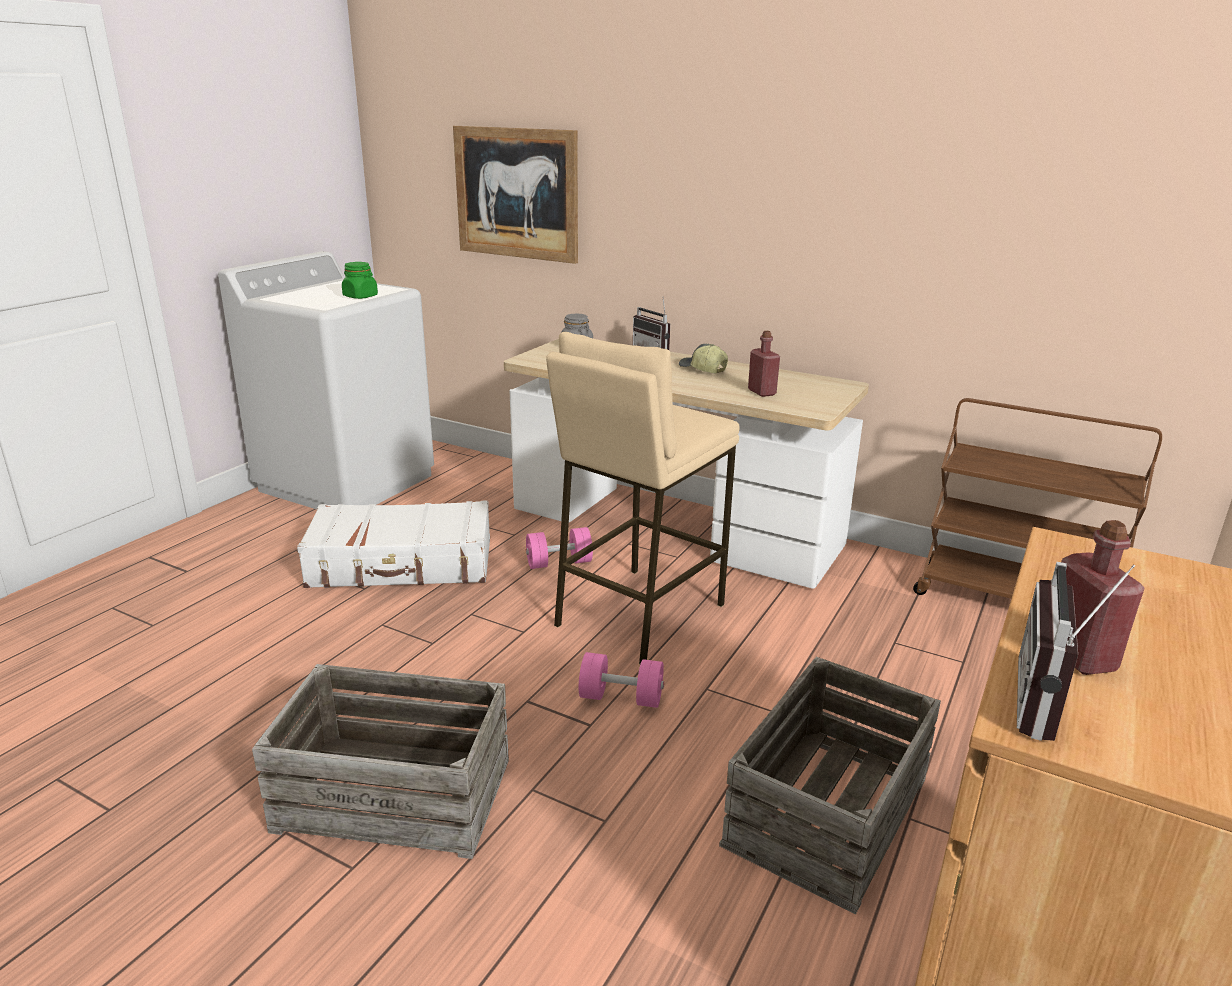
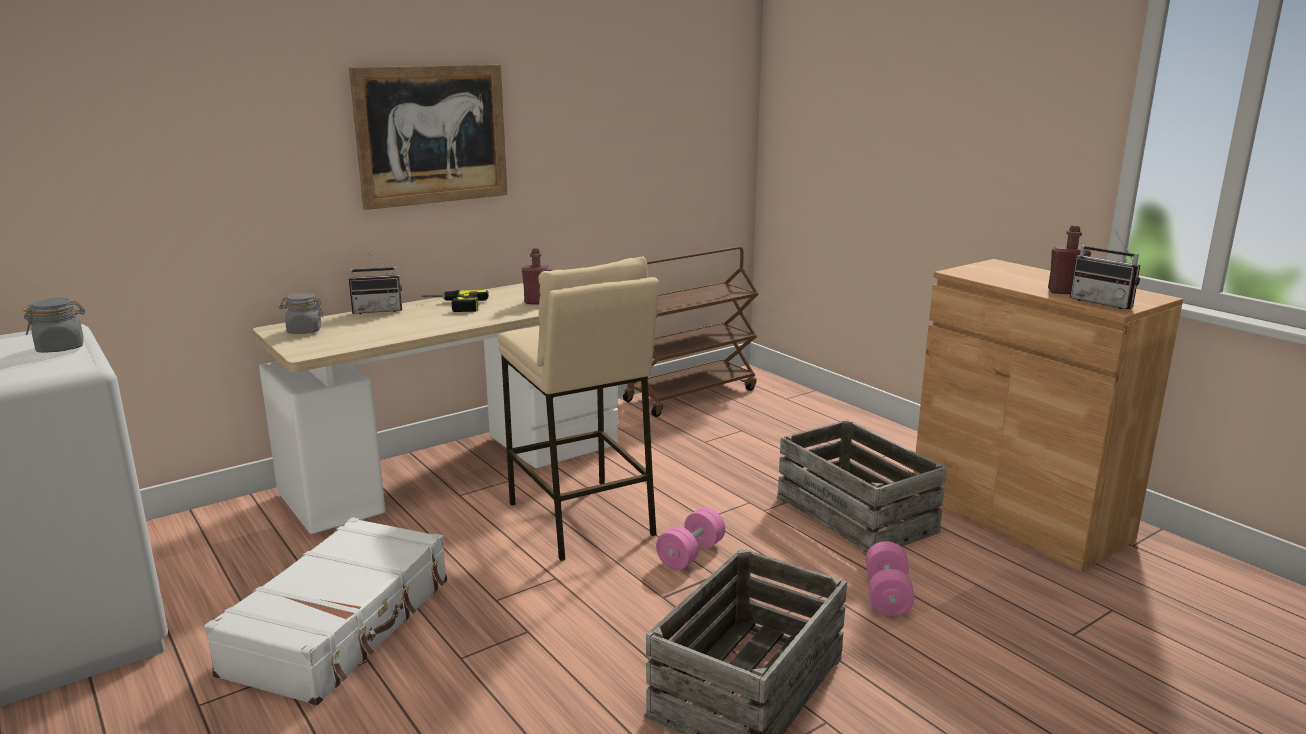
camera: 65 degrees left, 5 degrees down
green jar [342,262,378,299] -> grey jar [23,298,85,353]
picture [453,126,578,264] -> picture moved to [349,65,507,210]
pink dumbbell [526,527,593,569] -> pink dumbbell moved to [866,541,914,617]
cap [679,344,728,373] -> power drill [421,290,489,312]

